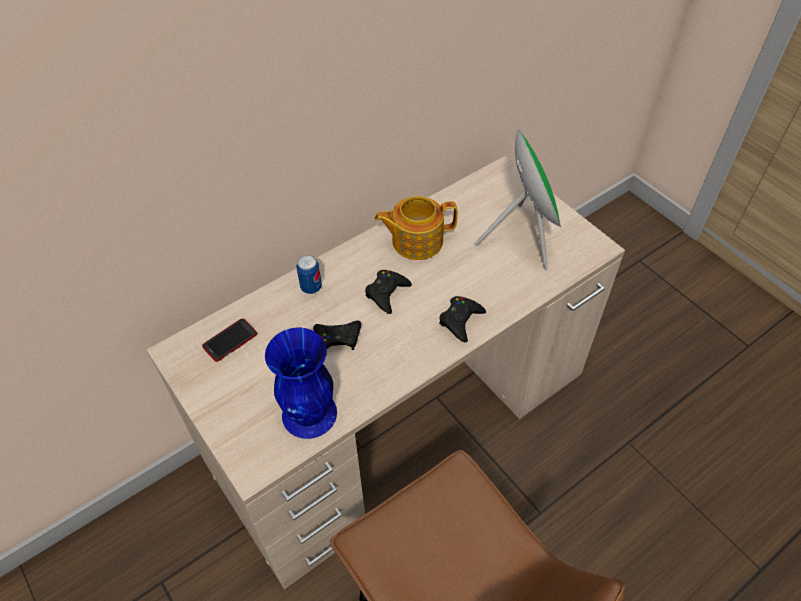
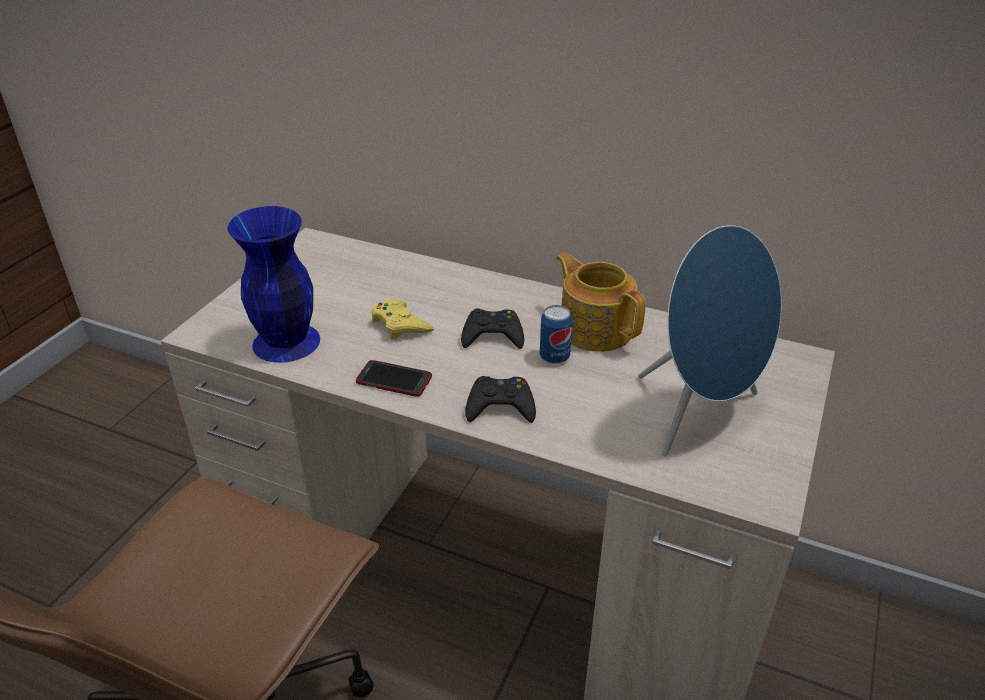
camera: 60 degrees right, 15 degrees down
phone [202,318,257,362] -> phone moved to [356,360,432,397]
can [296,255,322,294] -> can moved to [540,305,572,364]
black game controller [313,320,361,350] -> yellow game controller [371,300,434,340]
green speaker [475,129,561,269] -> blue speaker [638,225,782,457]

